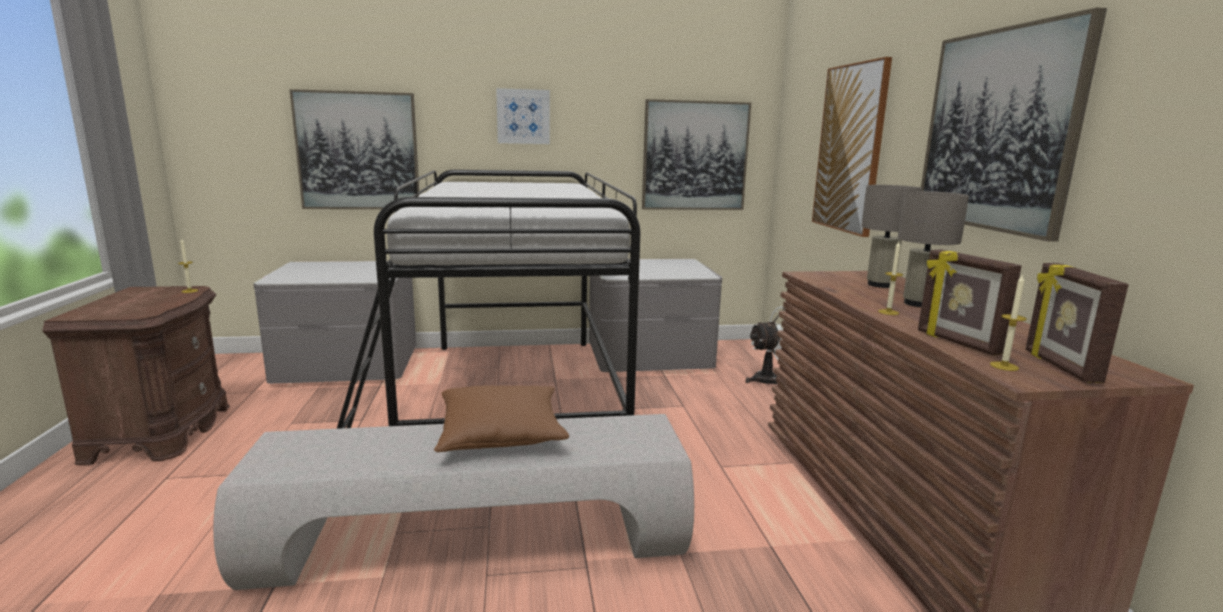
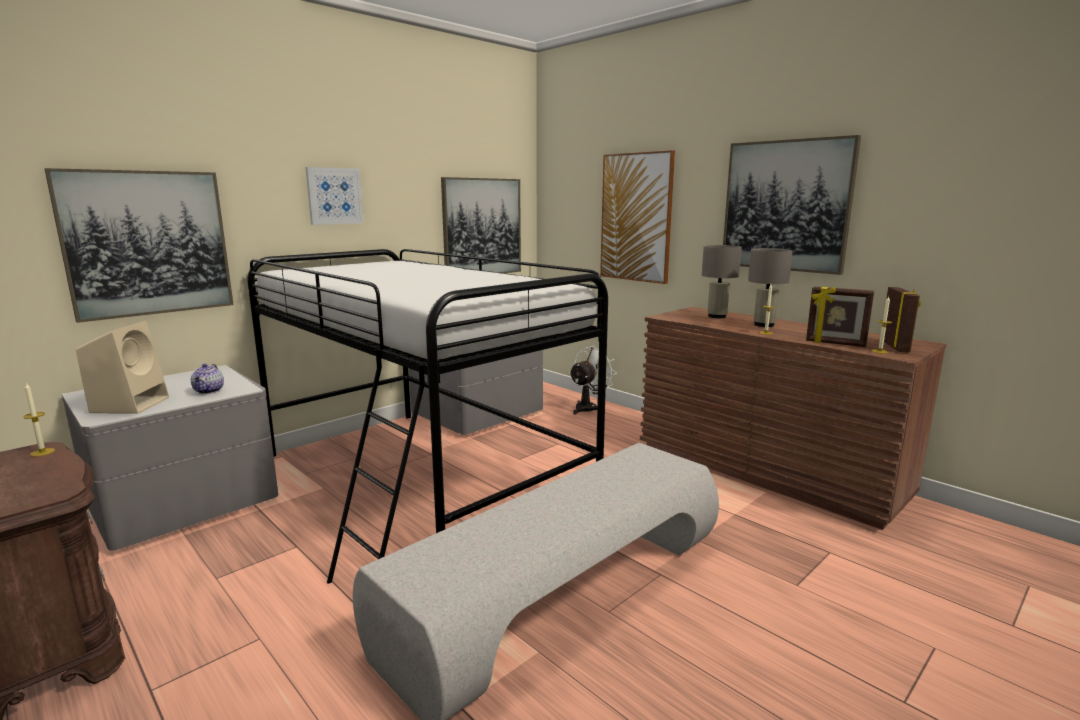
camera: 35 degrees left, 0 degrees up
brown pillow [434,386,569,452] -> none
picture frame [1026,263,1129,383] -> picture frame turned 135 degrees counterclockwise [883,287,921,353]
none -> beige speaker [76,321,169,414]
none -> teapot [191,364,224,394]

